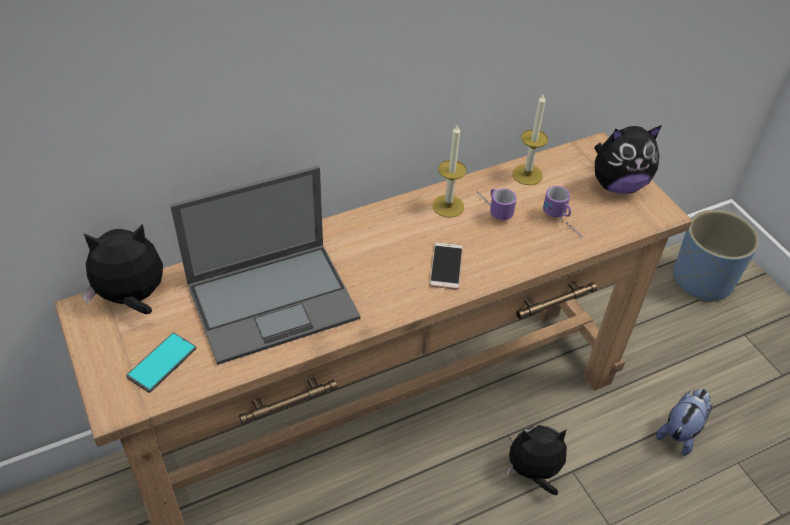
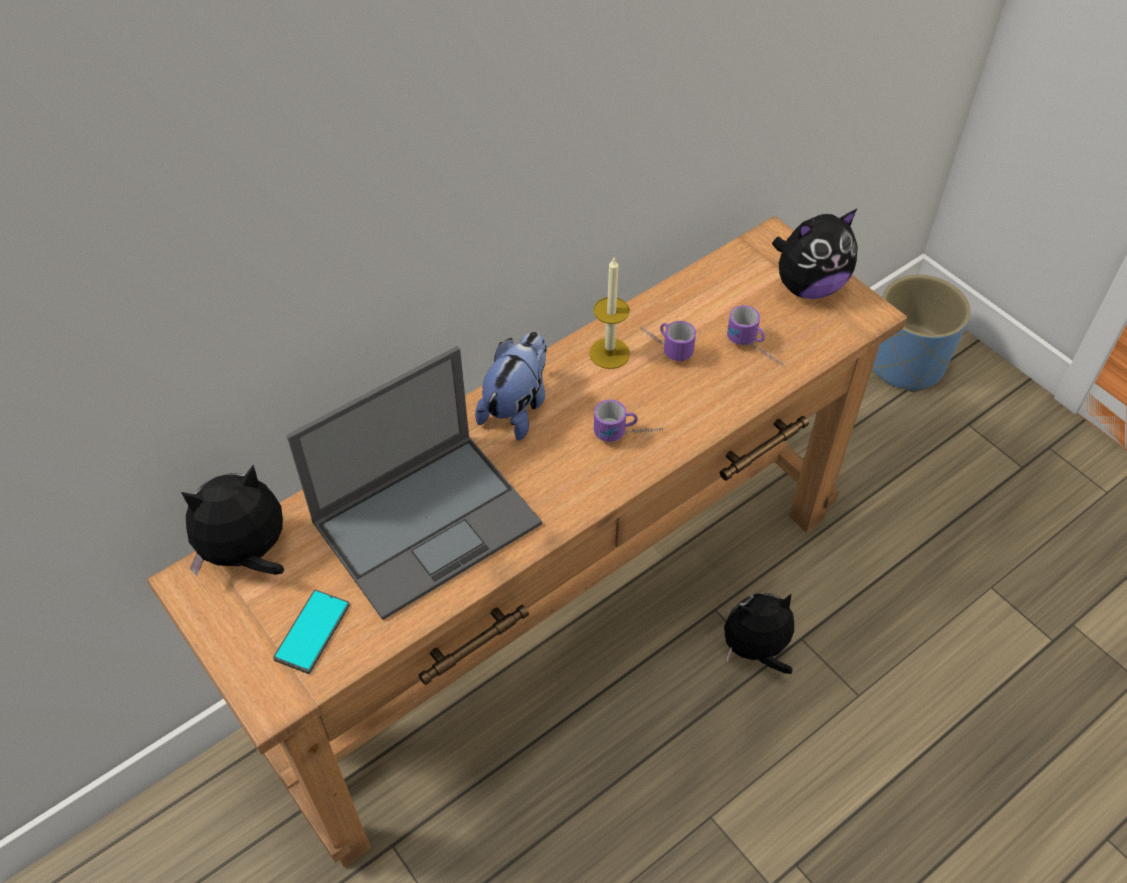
camera: 10 degrees left, 5 degrees up
phone [429,242,463,290] -> mug [594,399,663,442]
candle [512,93,548,185] -> none
plush toy [657,389,712,456] -> plush toy moved to [475,332,547,440]

